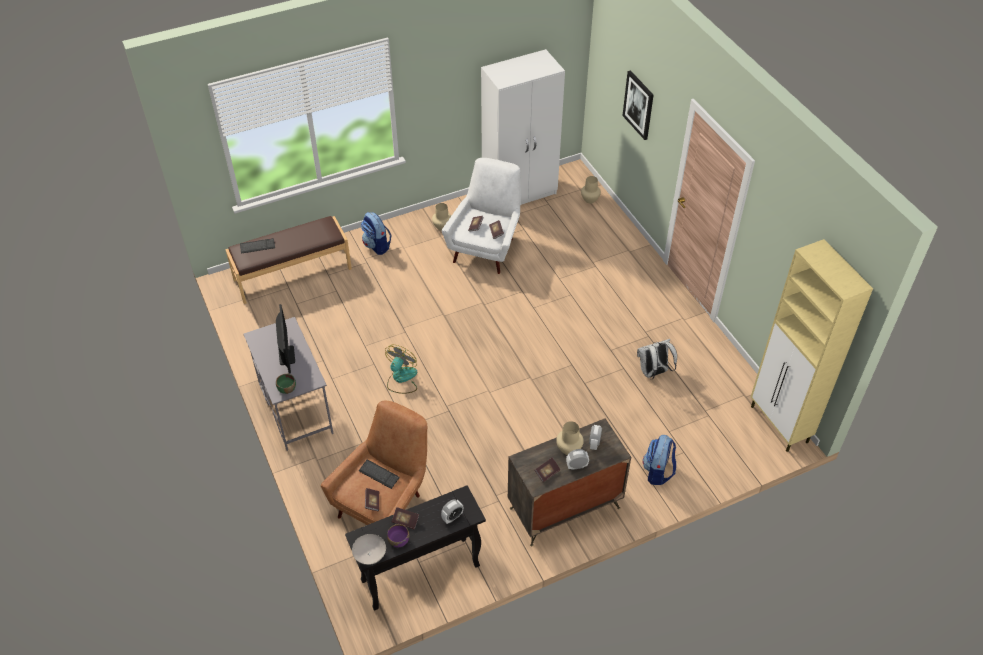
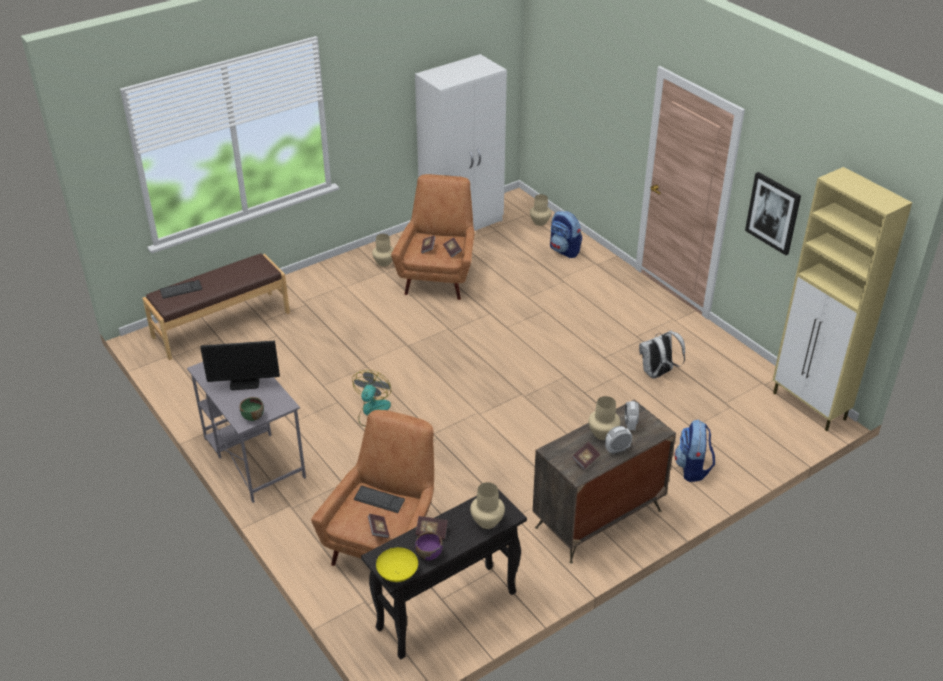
camera: 10 degrees left, 10 degrees down
monitor [276,304,295,373] -> monitor turned 105 degrees clockwise [200,341,280,390]
white bowl [352,534,386,565] -> yellow bowl [376,547,418,582]
backpack [361,212,391,255] -> backpack moved to [550,211,582,258]
alarm clock [441,499,463,524] -> beige vase [470,482,505,529]
white armchair [442,158,521,274] -> brown armchair [391,174,475,300]
picture [622,70,654,140] -> picture moved to [745,172,801,255]

